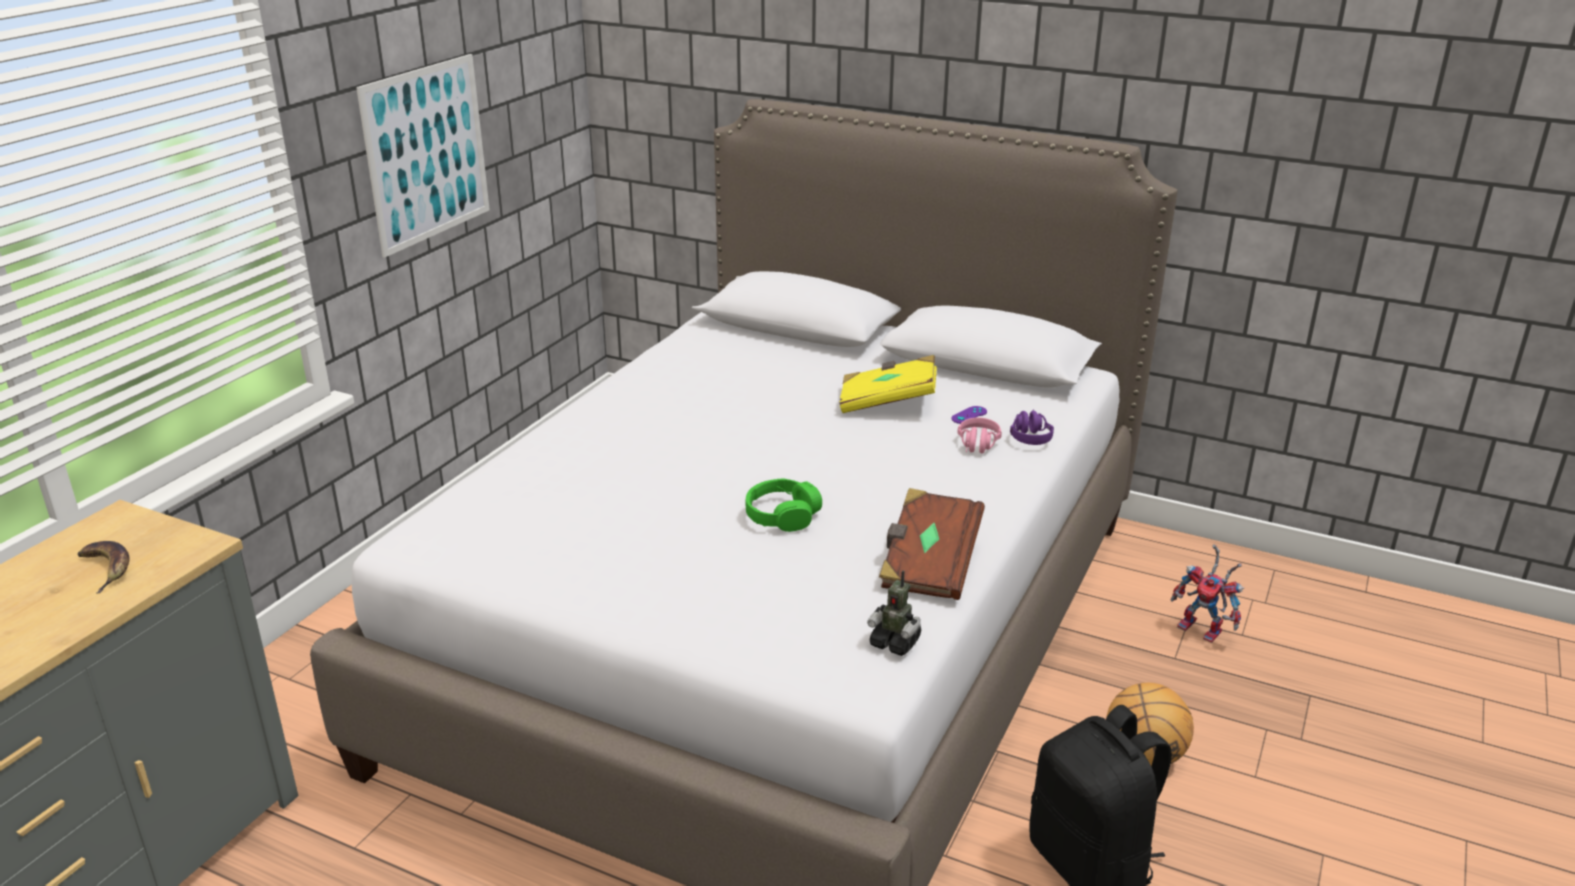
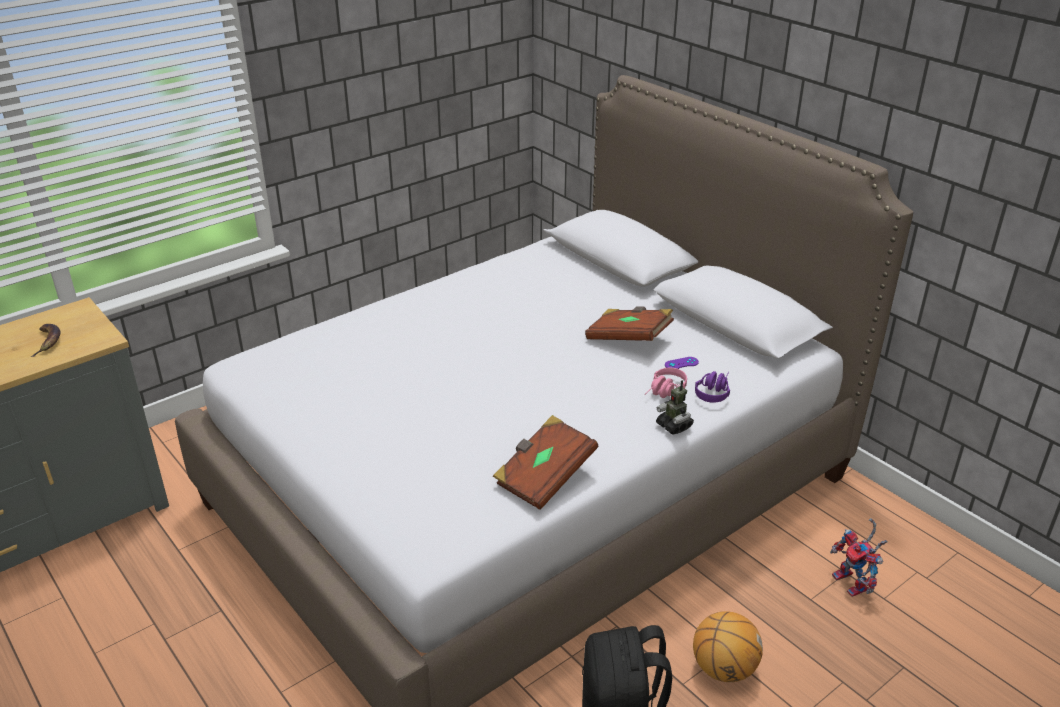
camera: 25 degrees right, 5 degrees up
picture [356,54,490,258] -> none
green headphones [745,479,822,532] -> none
yellow book [839,355,937,413] -> brown book [585,306,674,341]
toy robot [867,570,921,656] -> toy robot moved to [656,380,694,435]

